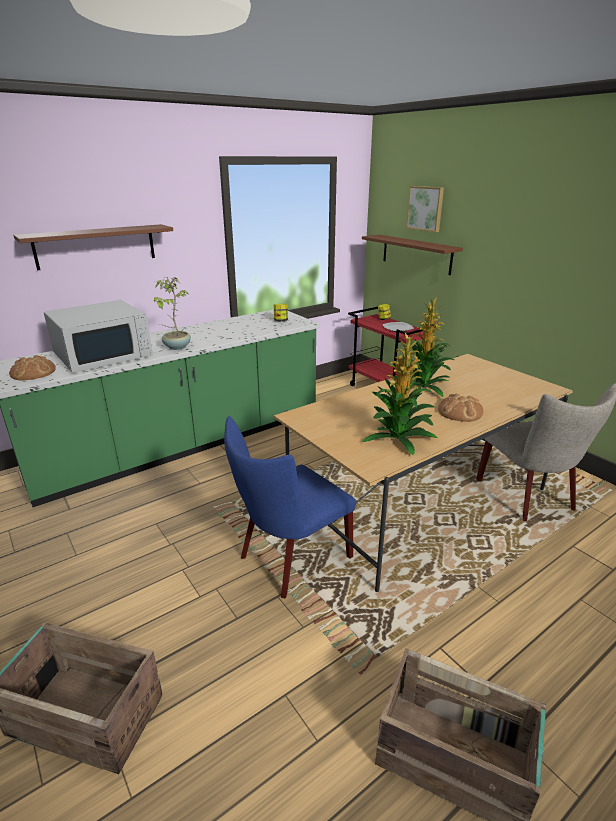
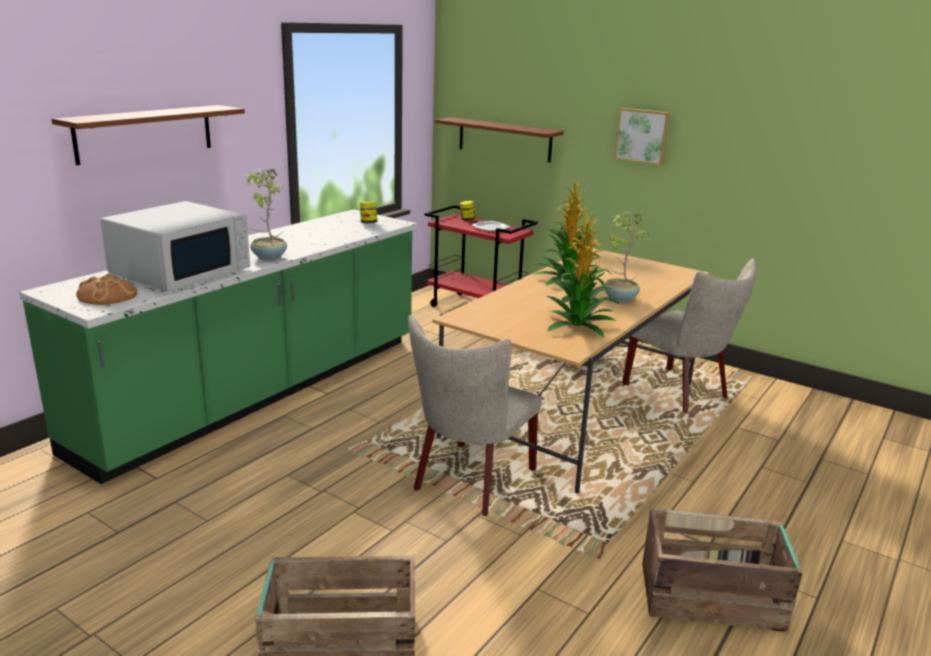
camera: 20 degrees left, 5 degrees down
blue chair [224,416,356,598] -> beige chair [408,315,542,516]
picture [406,186,444,232] -> picture moved to [614,108,670,166]
bread [438,393,484,422] -> potted plant [604,212,649,302]

